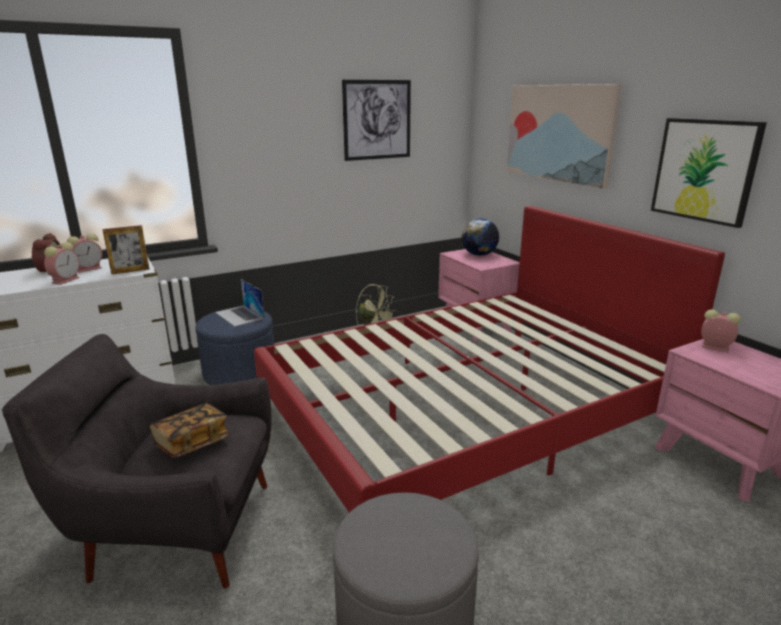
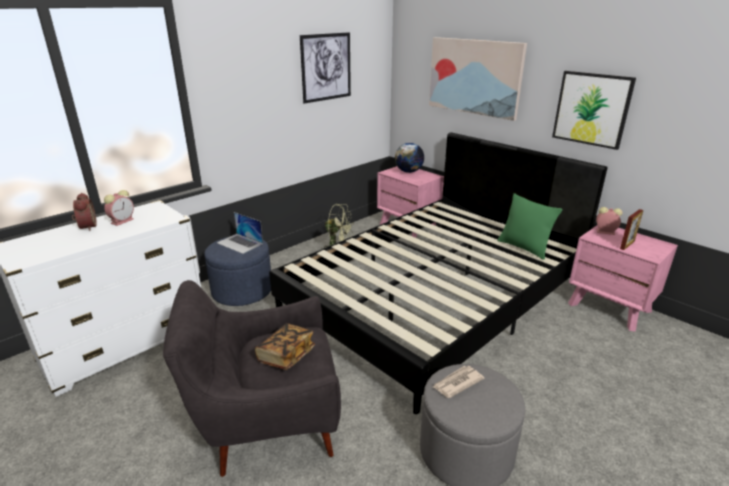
camera: 15 degrees left, 5 degrees up
alarm clock [44,242,80,285] -> none
picture frame [102,225,149,275] -> picture frame moved to [620,209,644,250]
red bed [254,206,725,512] -> black bed [269,132,608,414]
none -> newspaper [433,366,485,398]
none -> green pillow [497,193,562,260]

